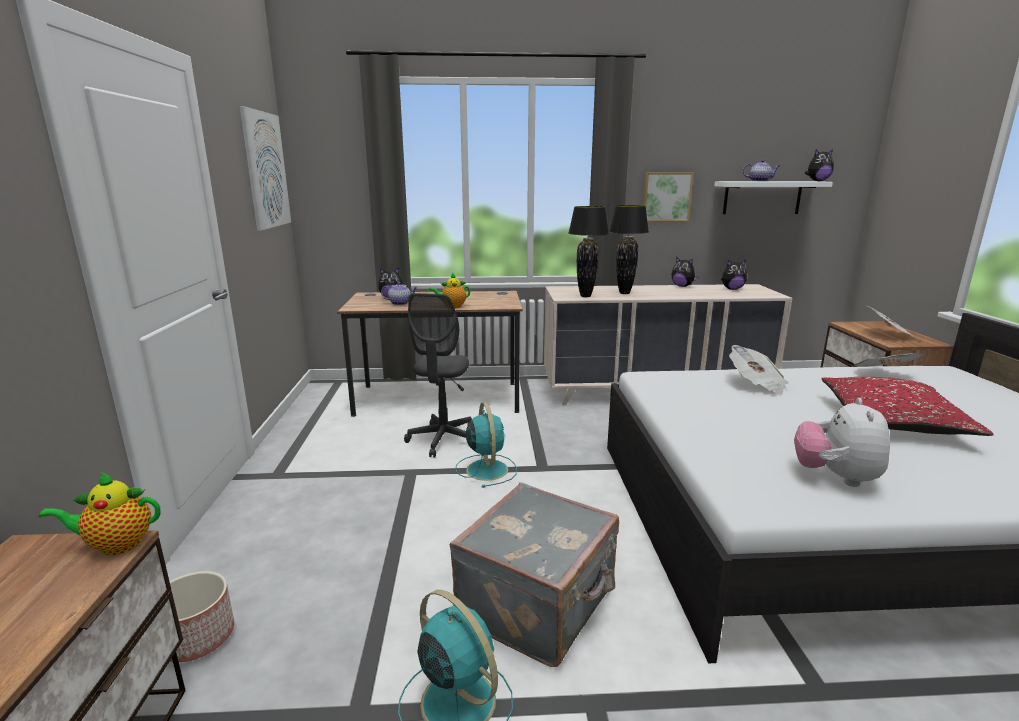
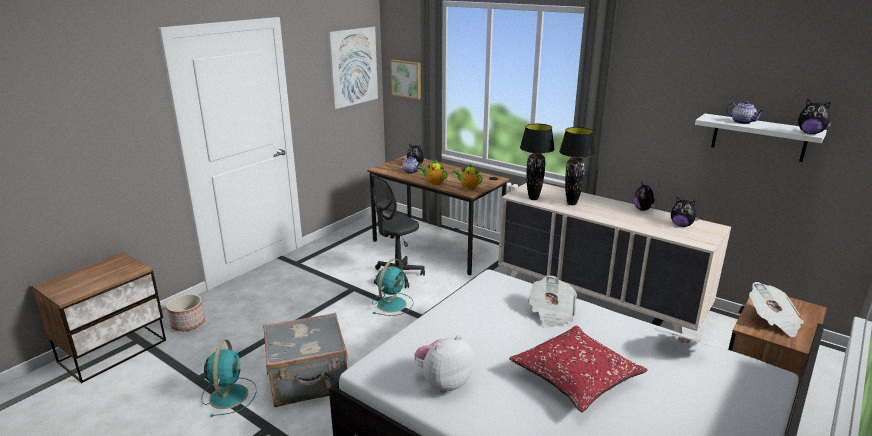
camera: 40 degrees right, 5 degrees up
teapot [39,472,161,555] -> teapot moved to [452,163,483,190]
picture [643,173,694,221] -> picture moved to [390,60,421,99]

